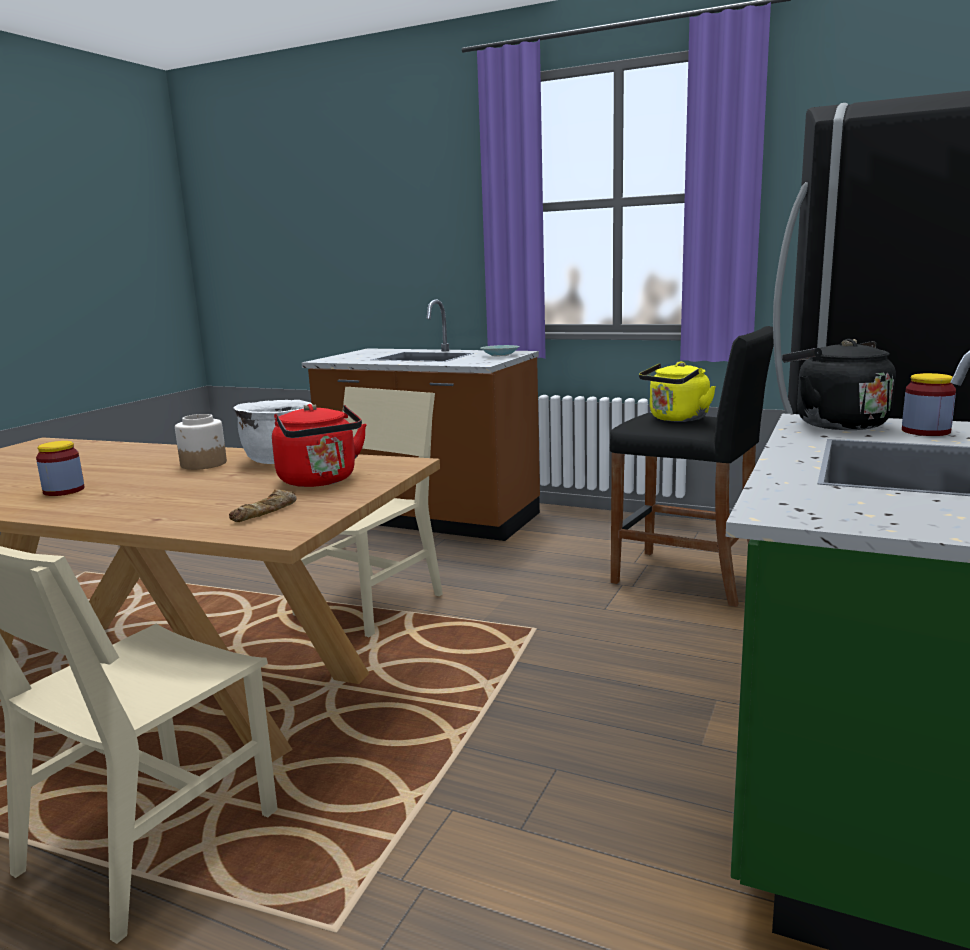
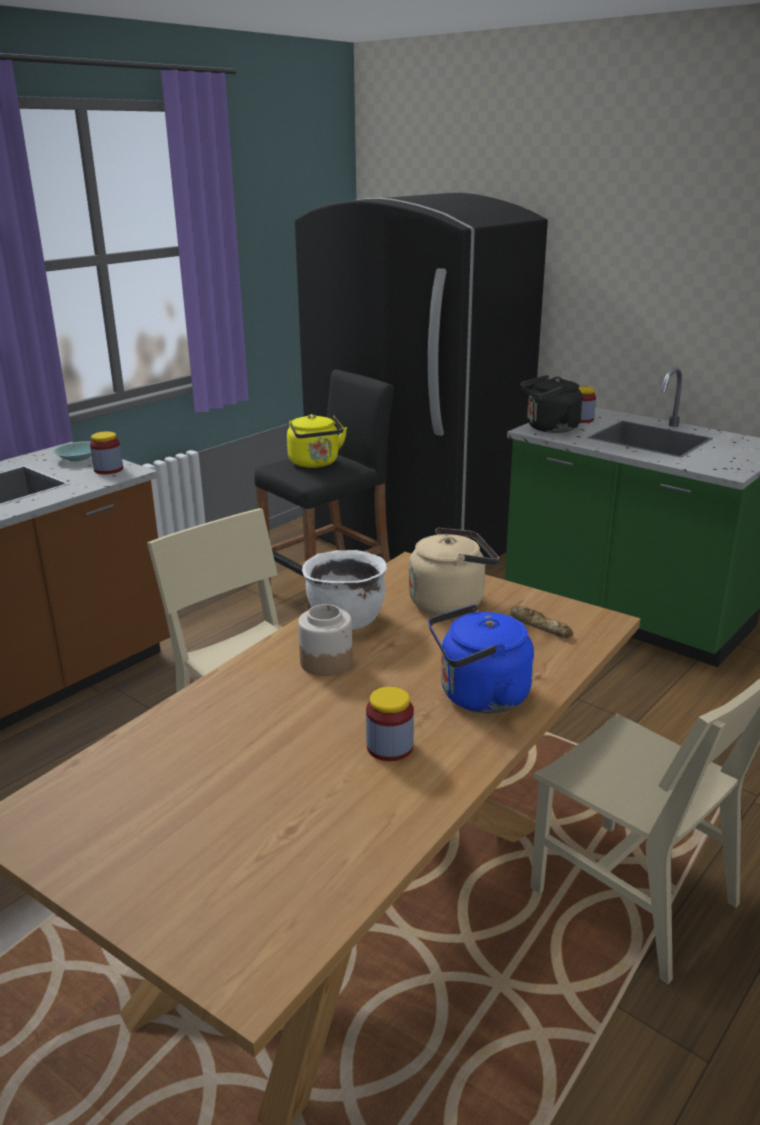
camera: 75 degrees left, 10 degrees up
red kettle [272,404,367,487] -> beige kettle [409,528,499,615]
none -> jar [90,431,123,474]
none -> blue kettle [428,605,534,713]

